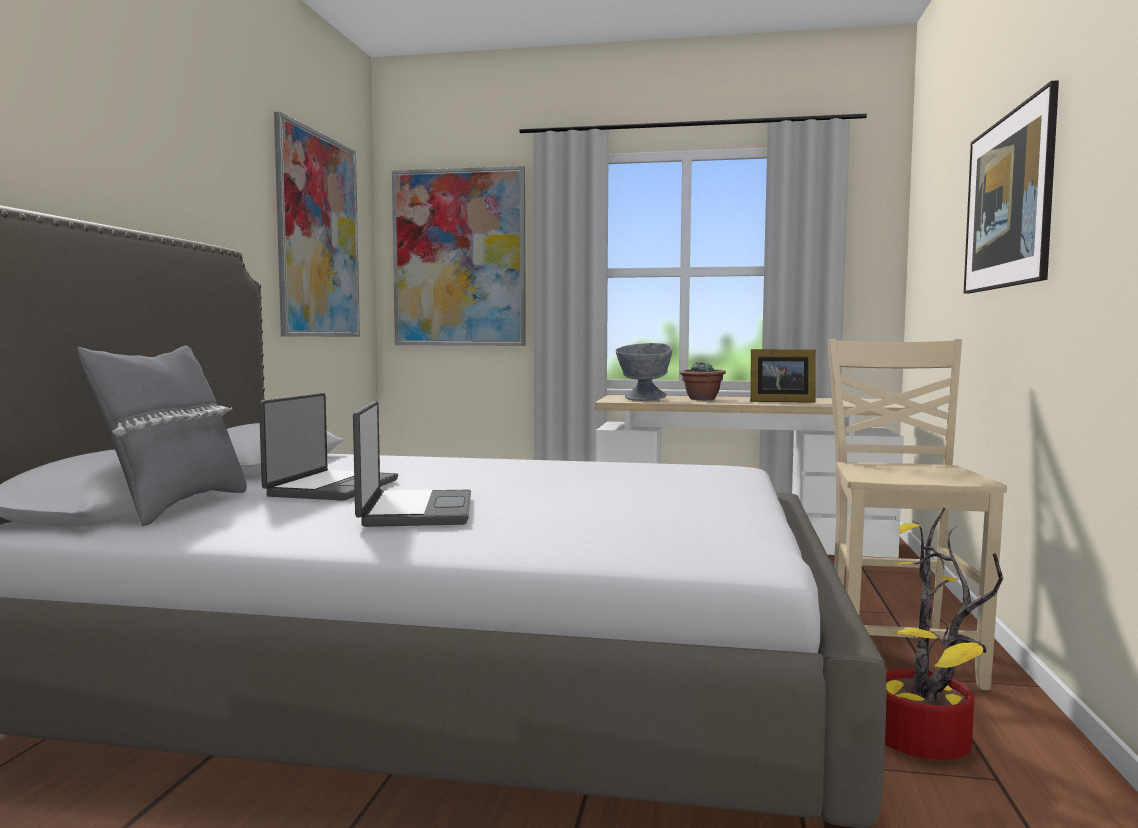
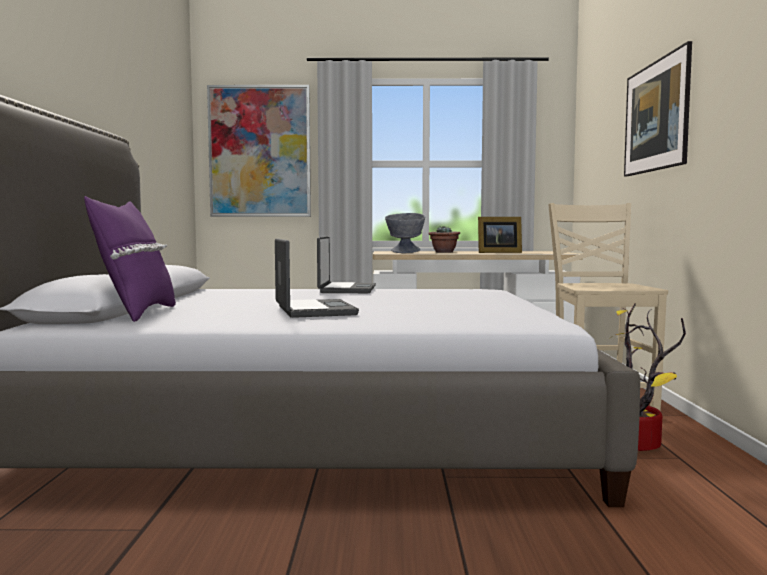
camera: 10 degrees left, 0 degrees up
grey pillow [78,346,247,527] -> purple pillow [84,196,176,322]
laptop [259,393,398,501] -> laptop moved to [317,237,376,293]
picture [274,112,360,337] -> none

